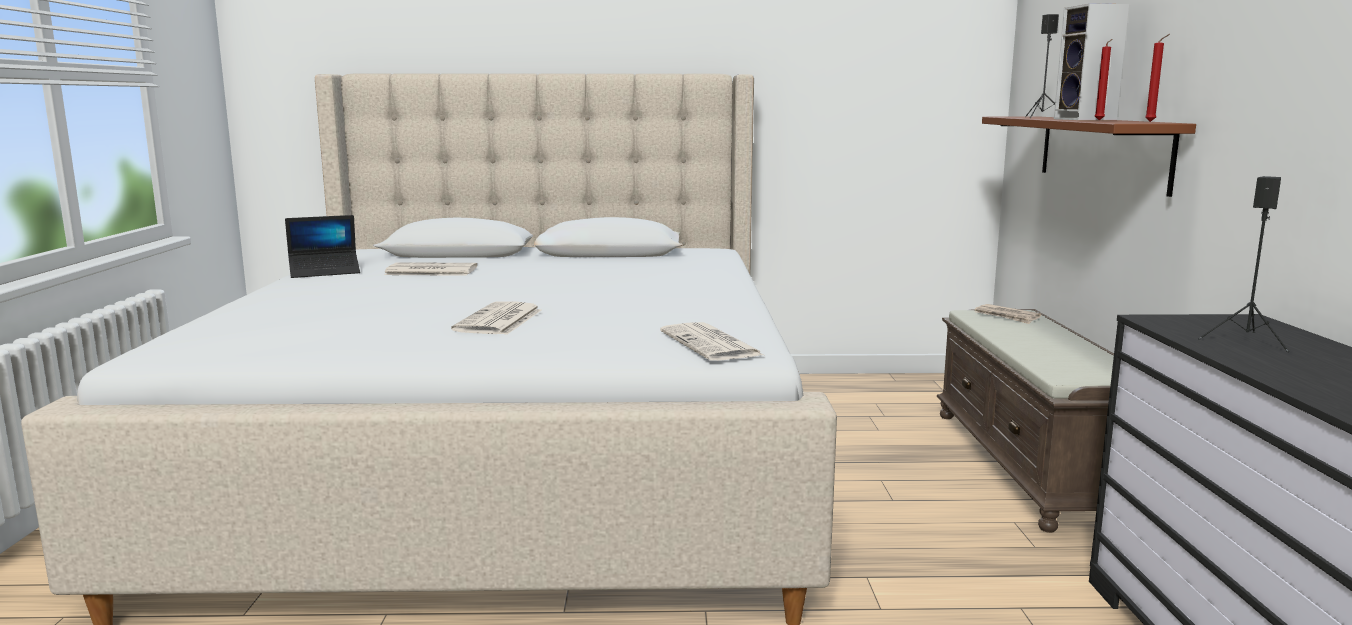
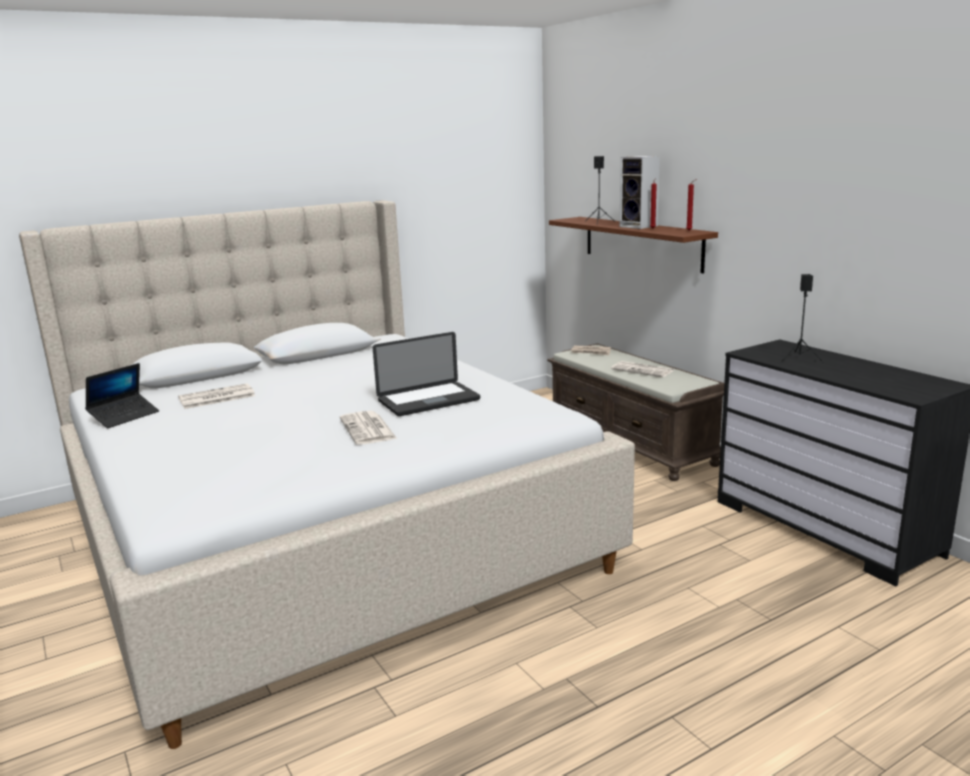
camera: 30 degrees left, 5 degrees up
newspaper [660,322,763,361] -> newspaper moved to [611,361,674,377]
none -> laptop [373,332,480,416]

